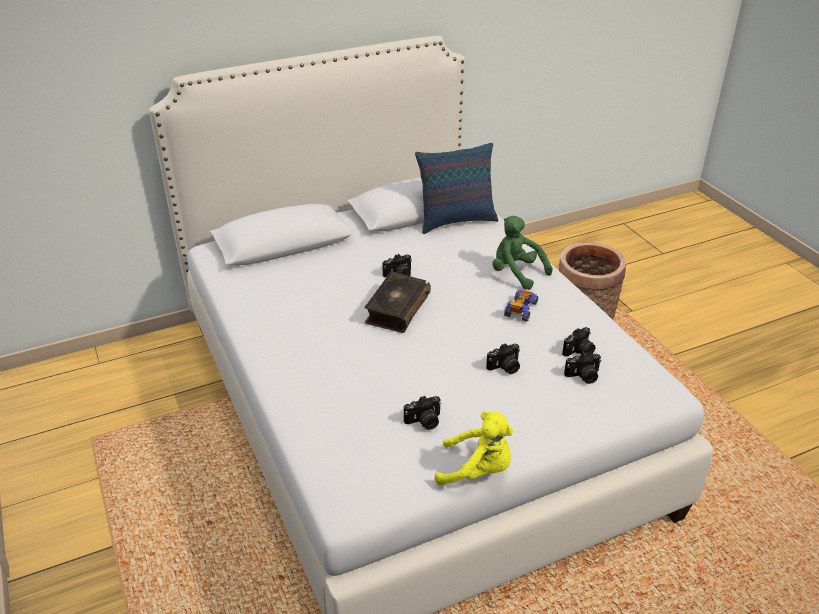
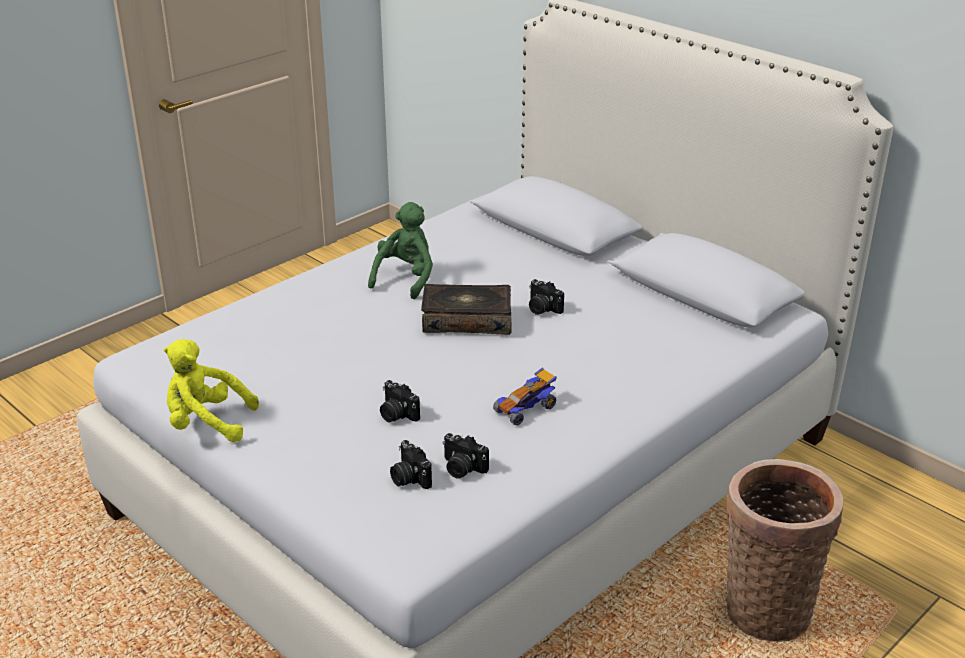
camera: 70 degrees right, 5 degrees down
camera [404,396,441,430] -> none
blue pillow [415,143,498,234] -> none
yellow plush toy [435,411,513,485] -> yellow plush toy turned 105 degrees clockwise [164,339,259,442]
green plush toy [492,216,553,290] -> green plush toy moved to [368,202,433,299]
toy car [504,290,538,322] -> toy car turned 135 degrees clockwise [493,368,557,425]

